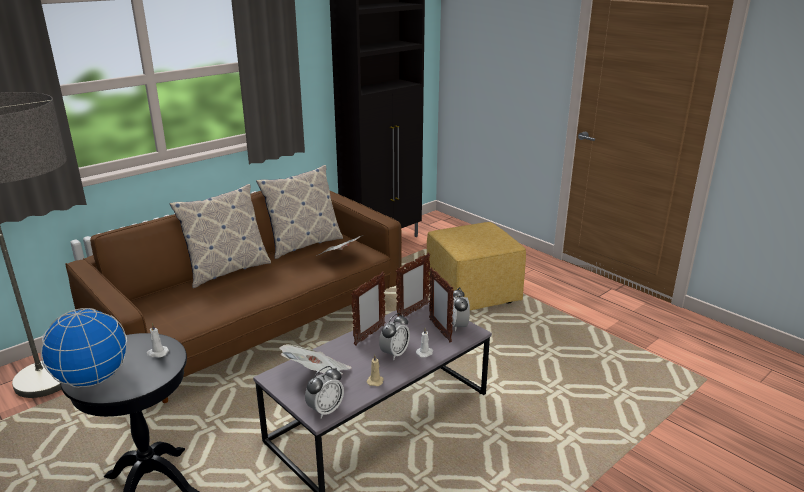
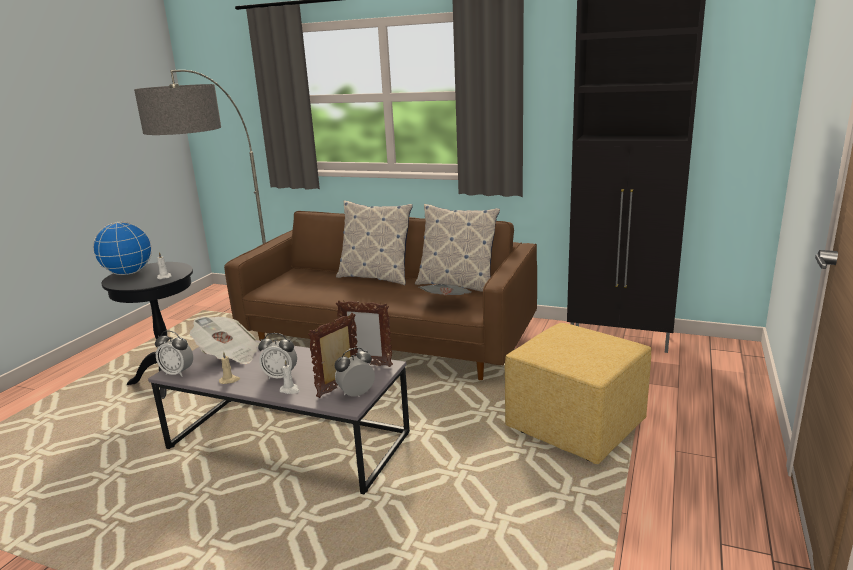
camera: 65 degrees right, 5 degrees down
picture frame [351,271,385,345] -> none

